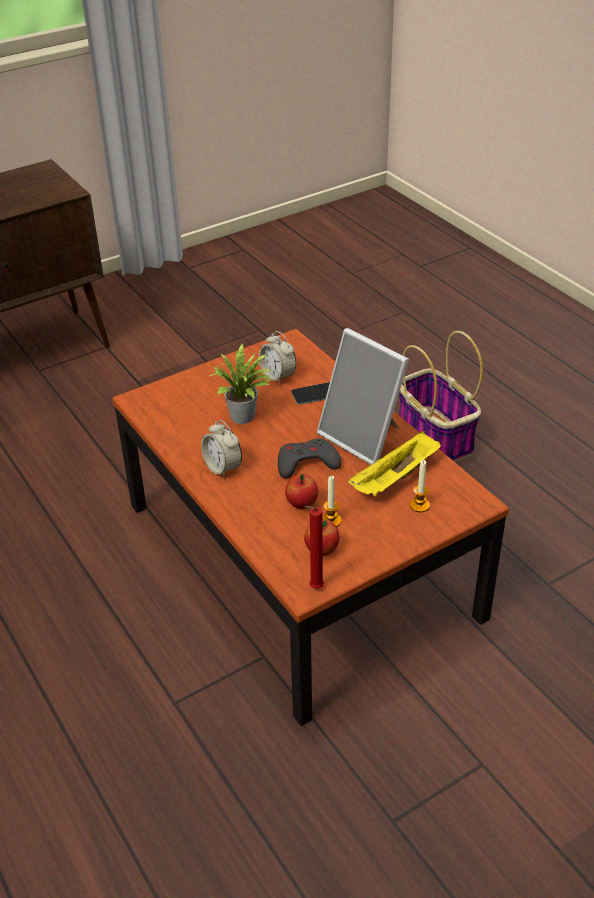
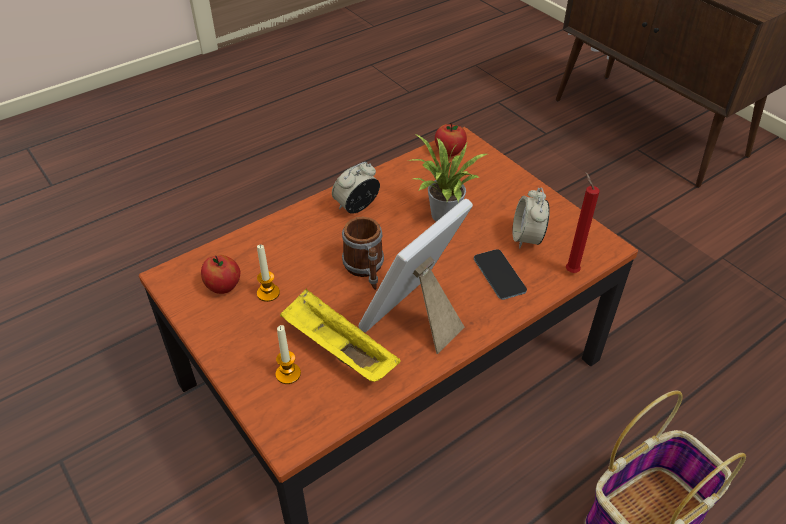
camera: 85 degrees right, 5 degrees up
alarm clock [259,331,296,385] -> alarm clock turned 45 degrees counterclockwise [512,187,550,249]
grey game controller [278,438,341,478] -> mug [342,217,384,290]
apple [285,474,318,509] -> apple moved to [435,122,467,157]
red candle [304,506,324,589] -> red candle moved to [566,172,600,273]

